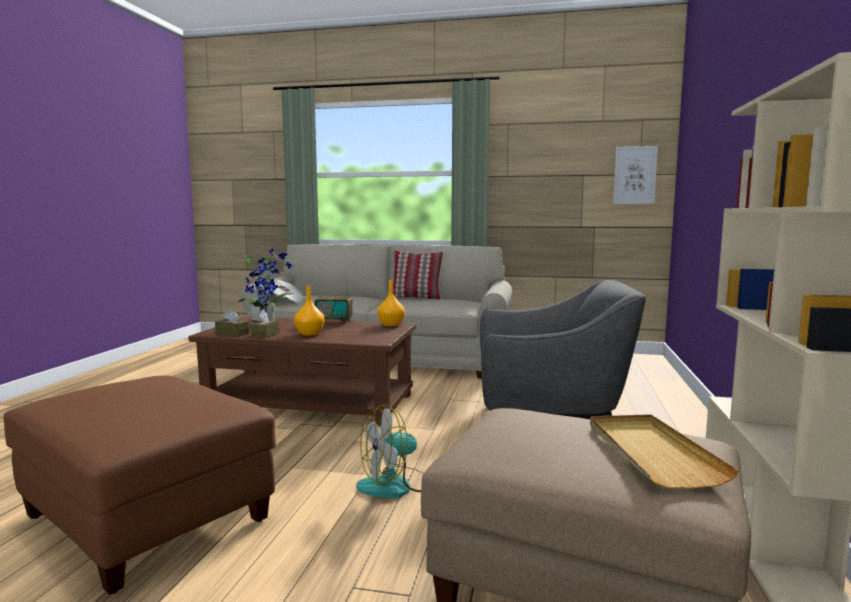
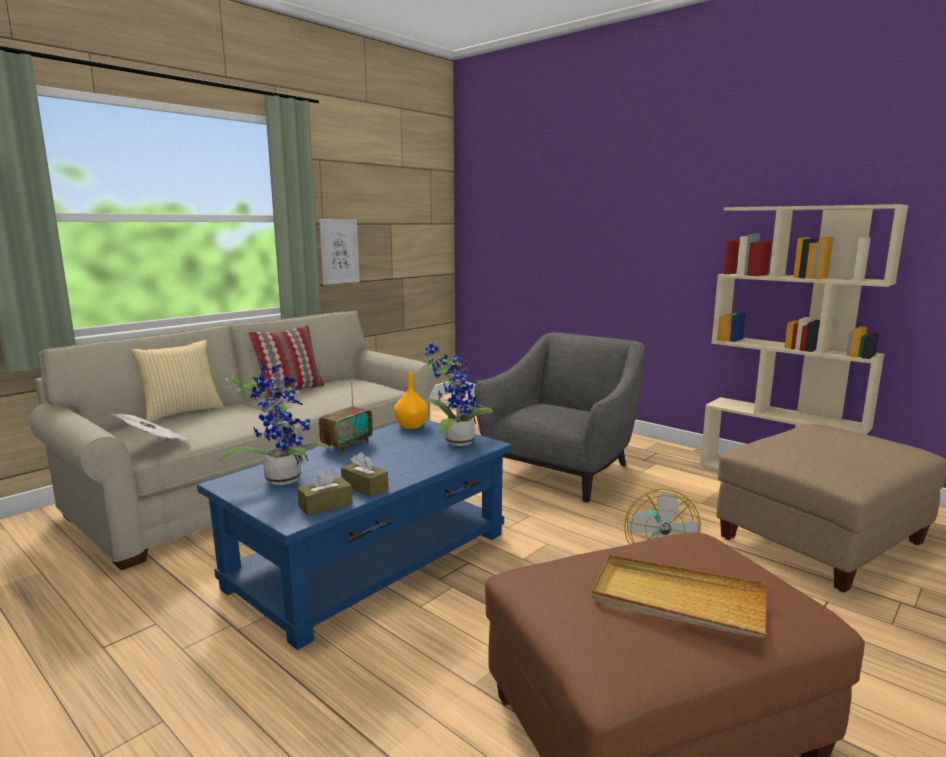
camera: 60 degrees left, 5 degrees up
brown coffee table [189,316,416,426] -> blue coffee table [197,420,512,650]
orange vase [294,286,324,336] -> none
beige tray [590,414,739,489] -> beige tray moved to [591,555,768,639]
picture [613,146,658,204] -> picture moved to [319,219,359,285]
none -> pillow [131,339,224,422]
none -> potted plant [423,343,493,446]

